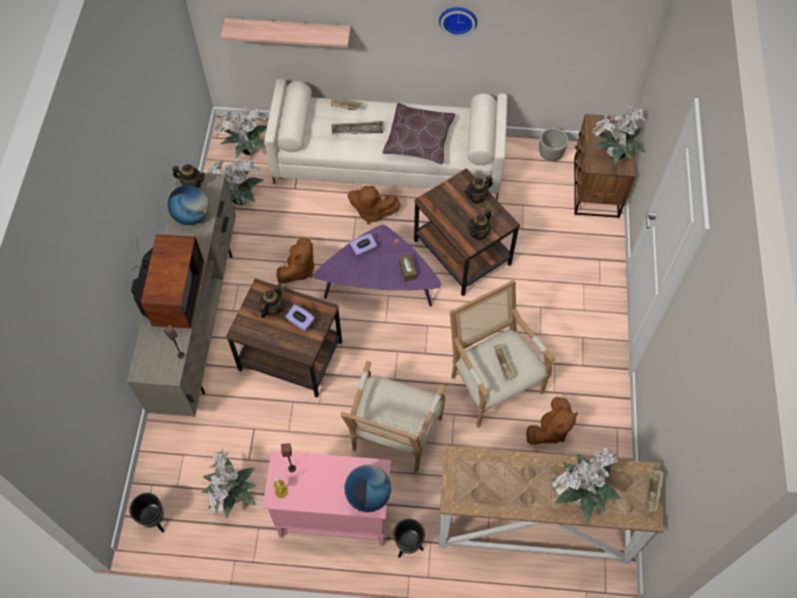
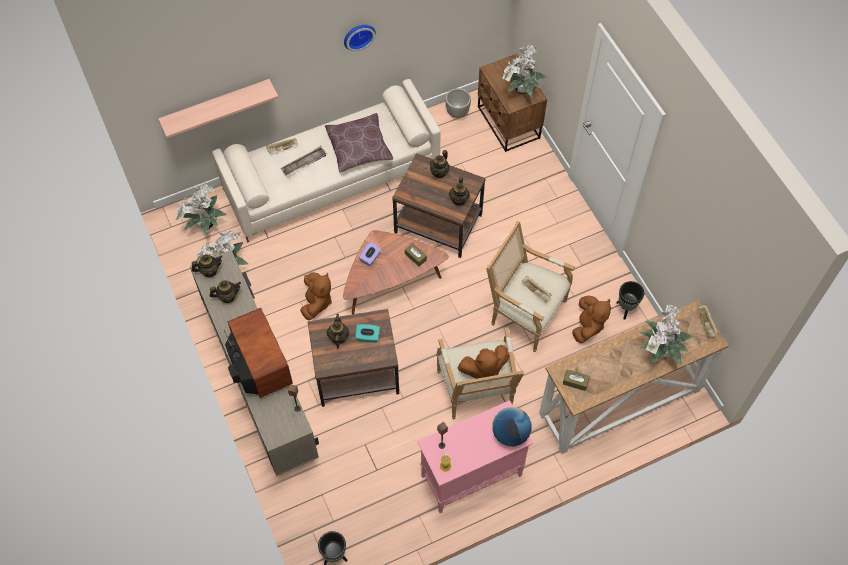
camera: 30 degrees left, 0 degrees up
globe [167,185,208,225] -> teapot [209,280,241,303]
potted plant [201,450,256,519] -> none
purple tissue box [286,304,315,332] -> turquoise tissue box [355,324,380,342]
purple coffee table [313,225,441,307] -> brown coffee table [343,230,449,314]
brown plush toy [347,185,401,224] -> brown plush toy moved to [458,345,509,379]
black planter [393,519,425,558] -> black planter moved to [616,281,644,320]
none -> brown tissue box [563,370,590,391]

